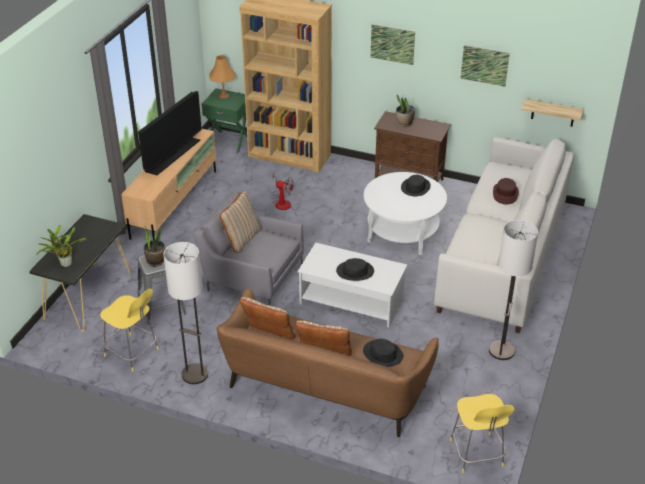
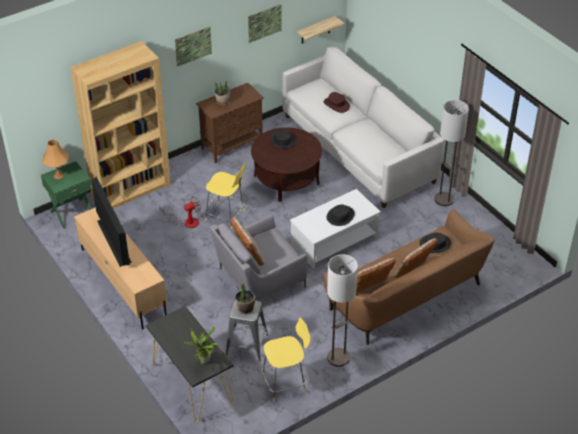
camera: 55 degrees left, 5 degrees up
white coffee table [364,172,447,255] -> brown coffee table [251,127,322,202]
yellow stool [450,394,514,473] -> yellow stool moved to [205,164,246,229]

